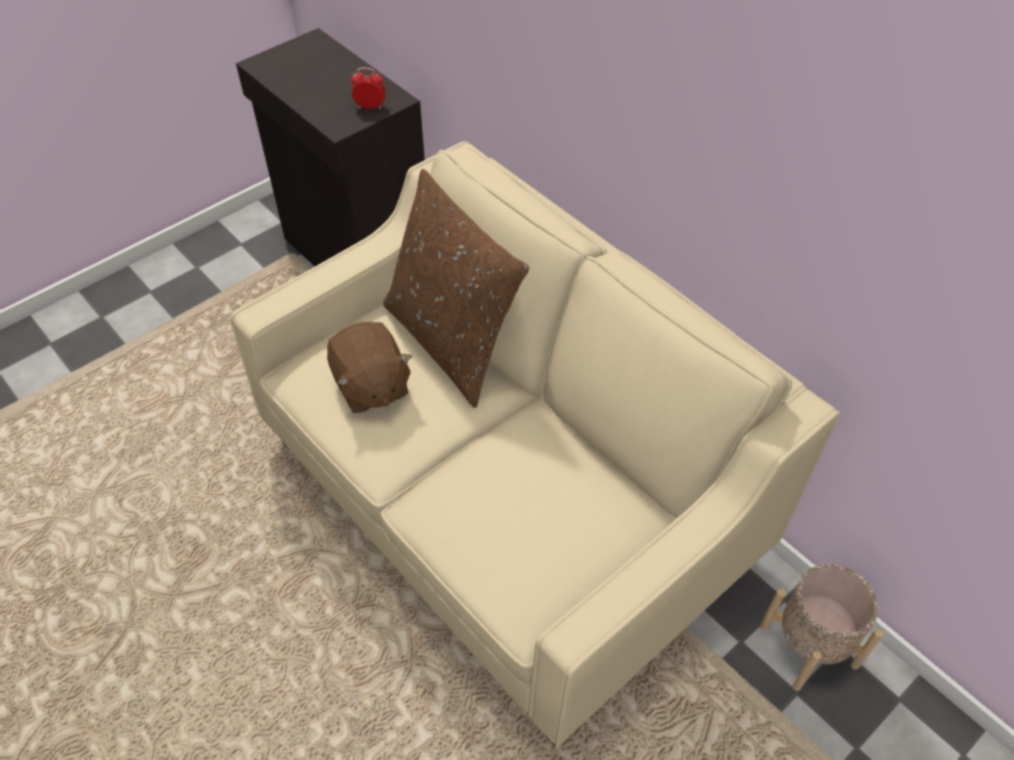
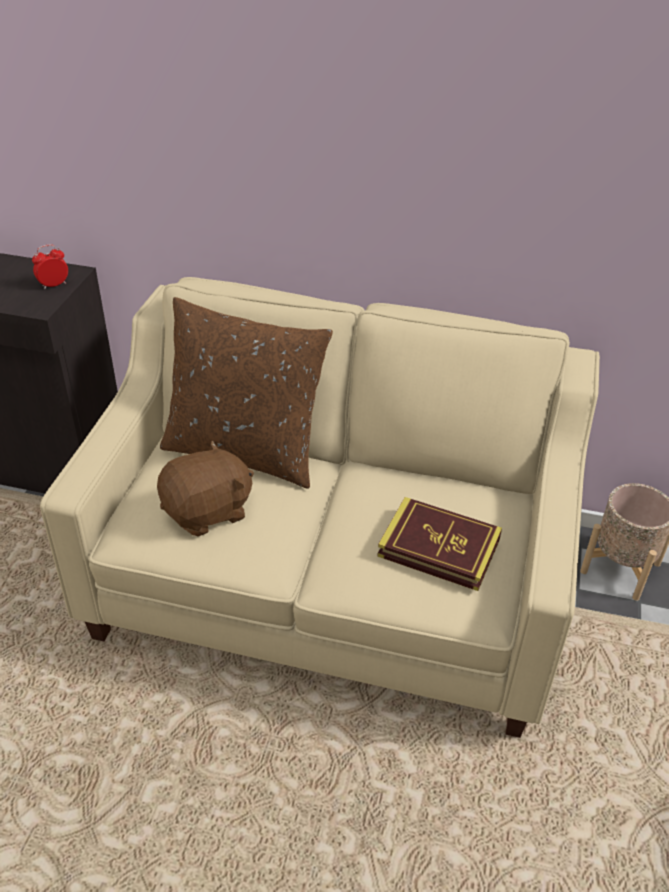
camera: 35 degrees left, 10 degrees down
brown plush toy [327,322,412,413] -> brown plush toy turned 60 degrees counterclockwise [157,441,254,537]
none -> book [377,497,502,591]

